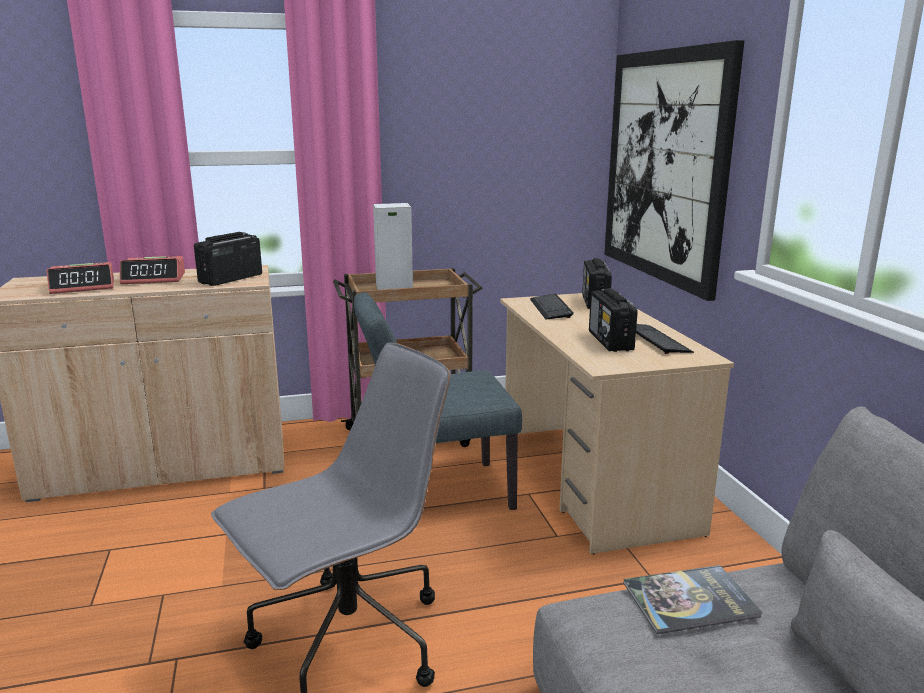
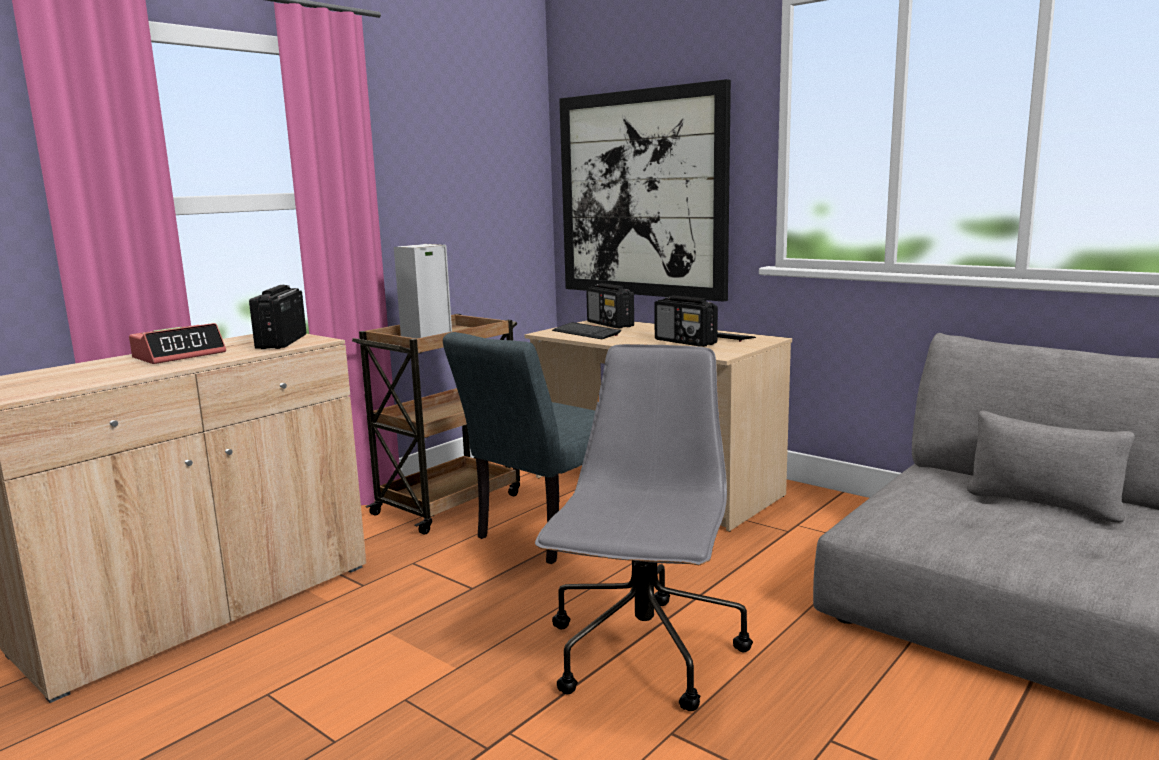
camera: 35 degrees left, 5 degrees down
alarm clock [46,262,114,294] -> none
book [624,565,763,634] -> none

